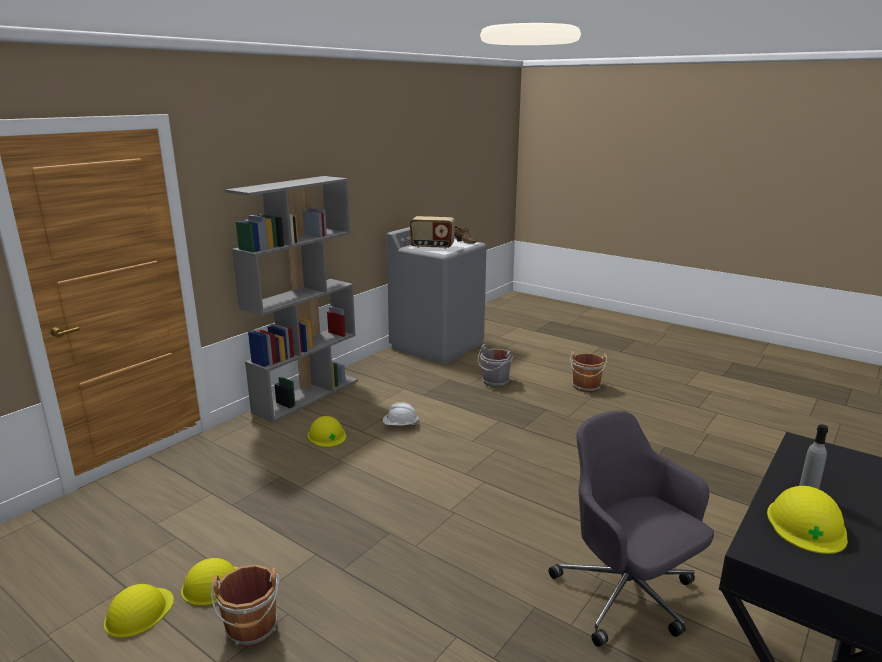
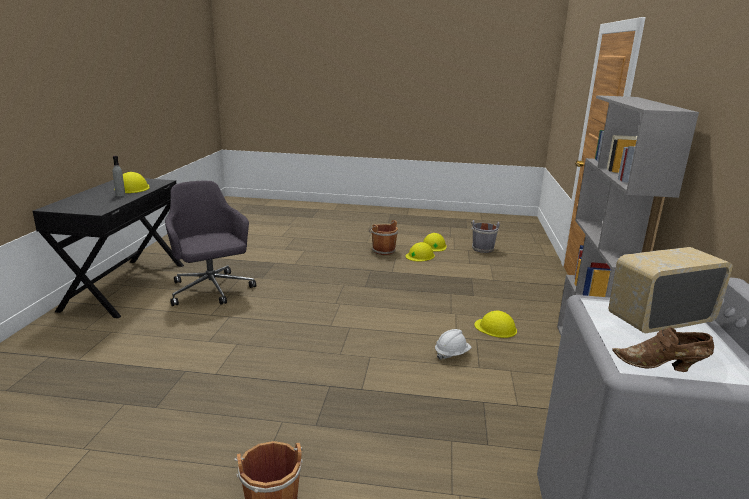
camera: 150 degrees right, 0 degrees up
grey bucket [478,344,513,387] -> grey bucket moved to [471,220,500,253]
grey office chair [549,410,714,647] -> grey office chair turned 150 degrees counterclockwise [165,180,256,306]

